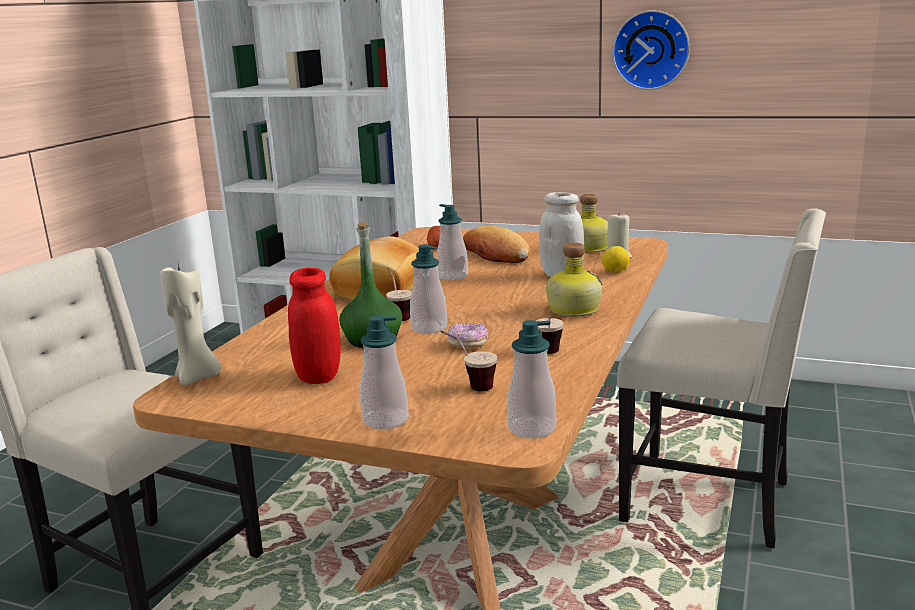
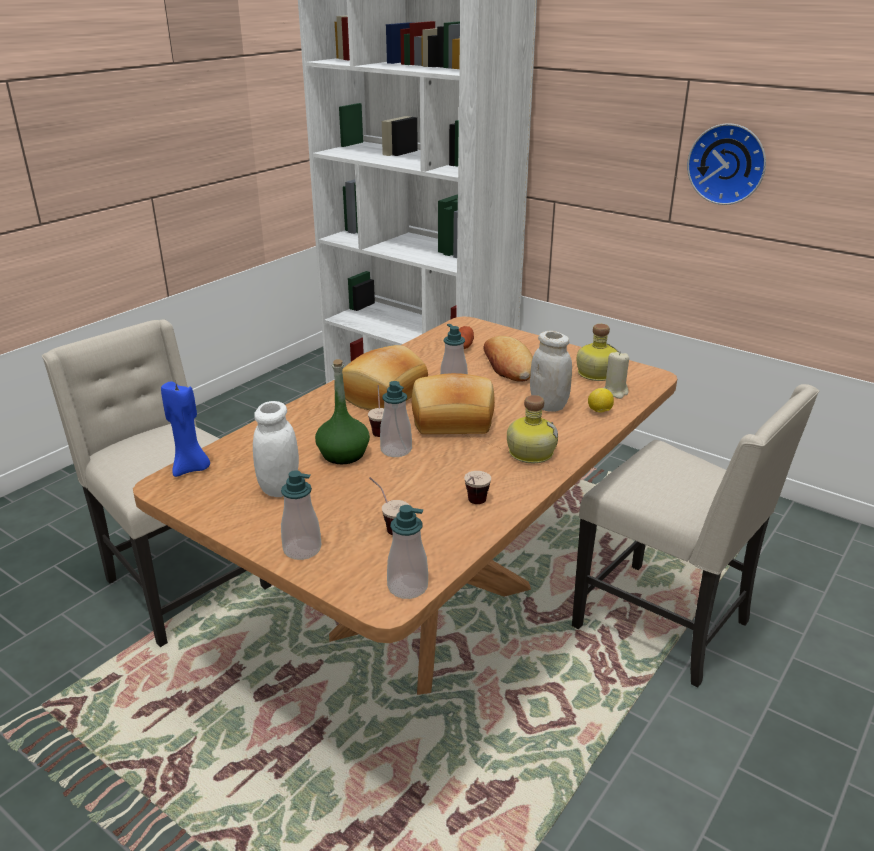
camera: 15 degrees right, 10 degrees up
beige candle [160,264,221,386] -> blue candle [161,380,210,477]
red jar [288,268,341,384] -> white jar [253,401,299,497]
donut [447,323,488,348] -> none
none -> bread [412,373,495,434]

